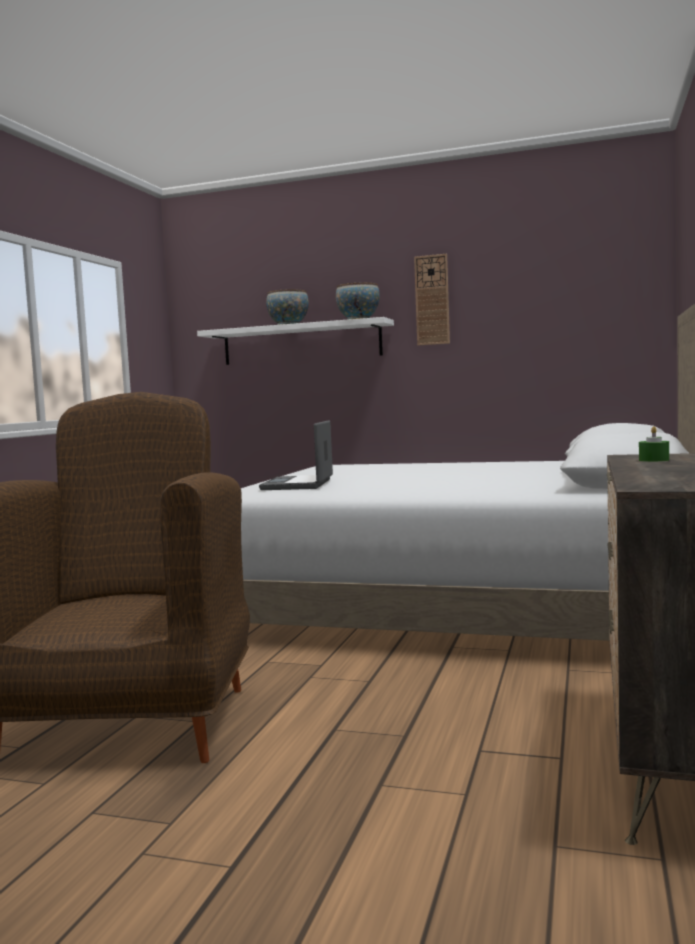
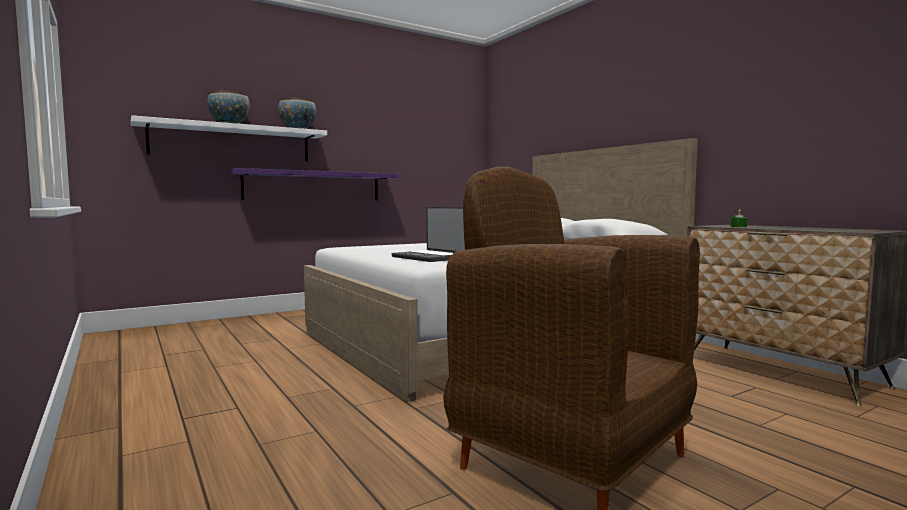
camera: 50 degrees left, 0 degrees up
wall clock [414,254,450,346] -> none
none -> purple shelf [228,168,398,200]

